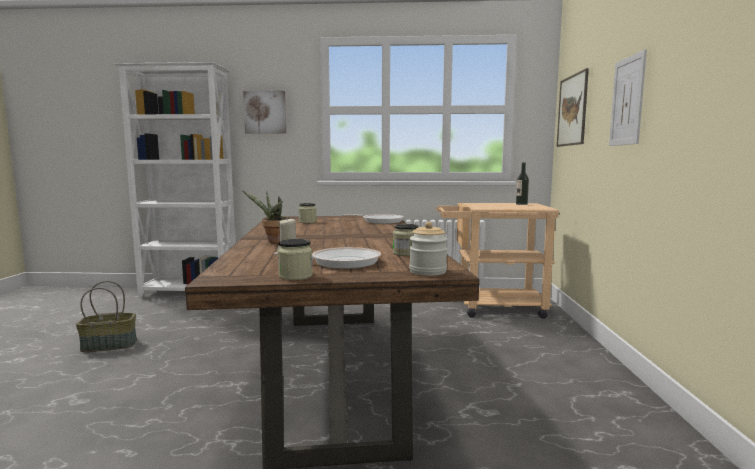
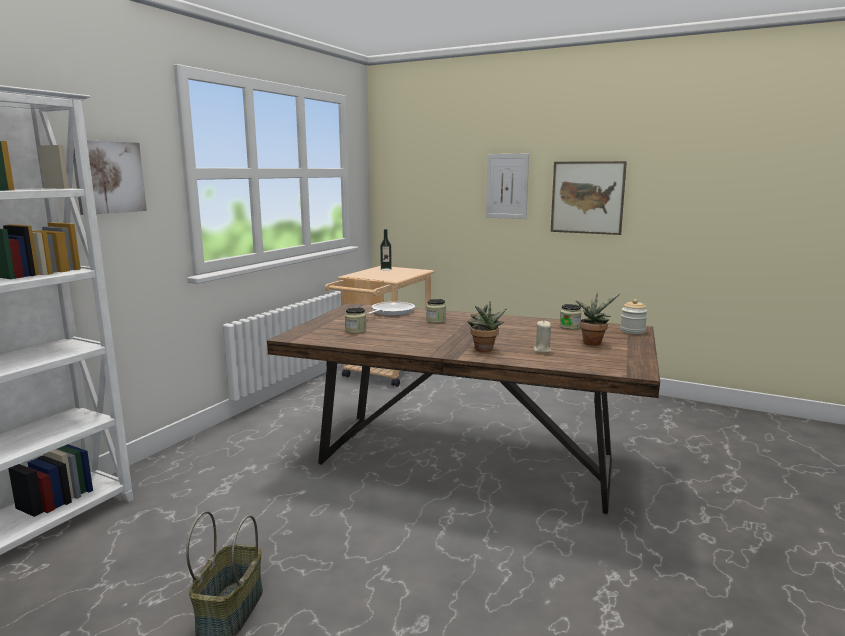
camera: 65 degrees left, 5 degrees up
frying pan [274,247,381,269] -> potted plant [576,292,621,346]
jar [278,239,313,280] -> jar moved to [426,299,446,323]
picture [557,68,589,147] -> picture moved to [551,161,627,235]

